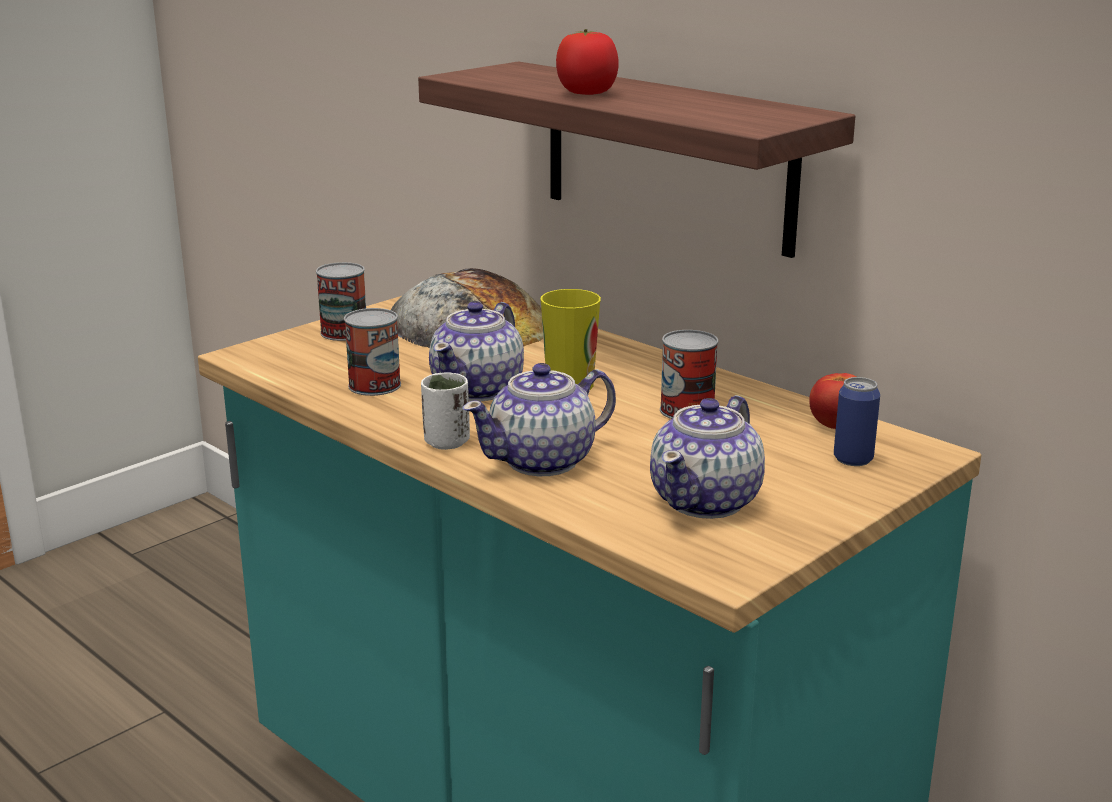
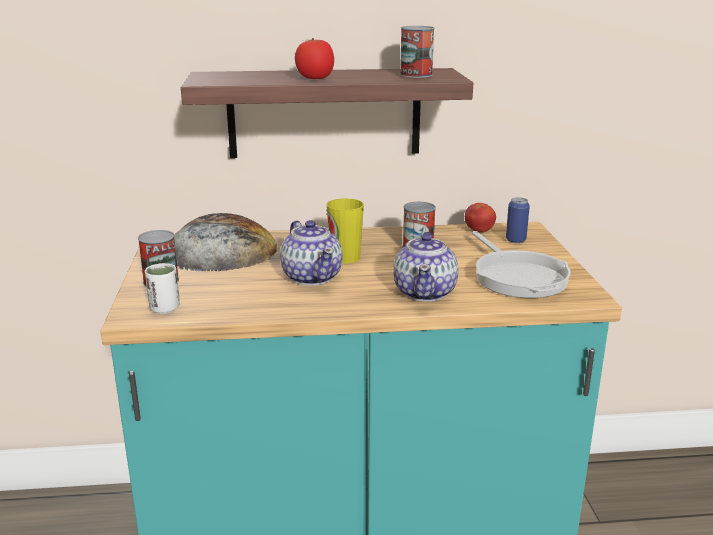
camera: 50 degrees left, 0 degrees up
can [344,308,401,396] -> can moved to [400,26,435,78]
white cup [421,372,470,450] -> white cup moved to [145,263,180,314]
teapot [650,395,765,519] -> frying pan [472,231,571,298]

